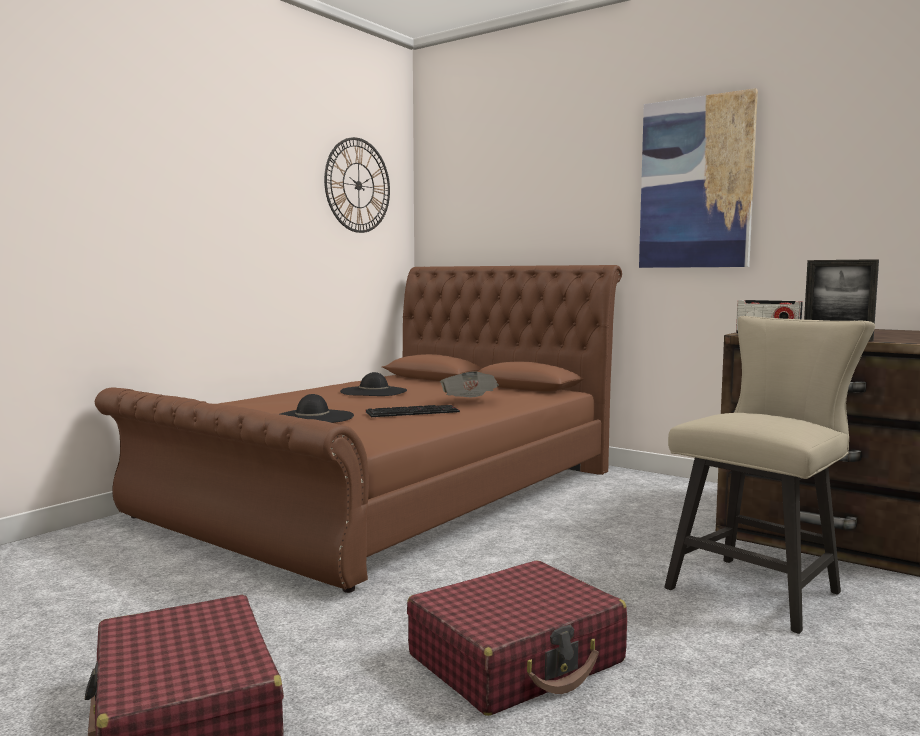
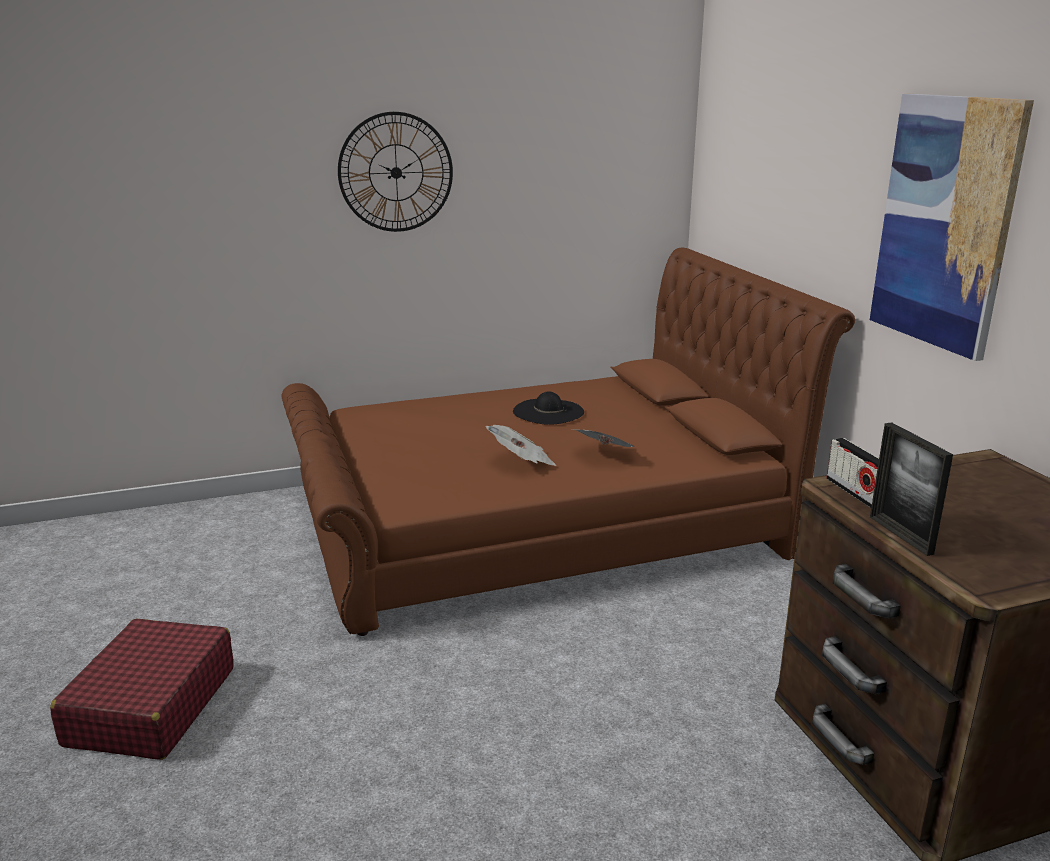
camera: 35 degrees right, 15 degrees up
black hat [280,394,354,423] -> none
wall clock [324,137,390,233] -> wall clock moved to [338,112,453,232]
keyboard [366,405,460,417] -> newspaper [485,425,556,466]
red suitcase [407,561,627,716] -> none
beige chair [664,316,875,634] -> none

